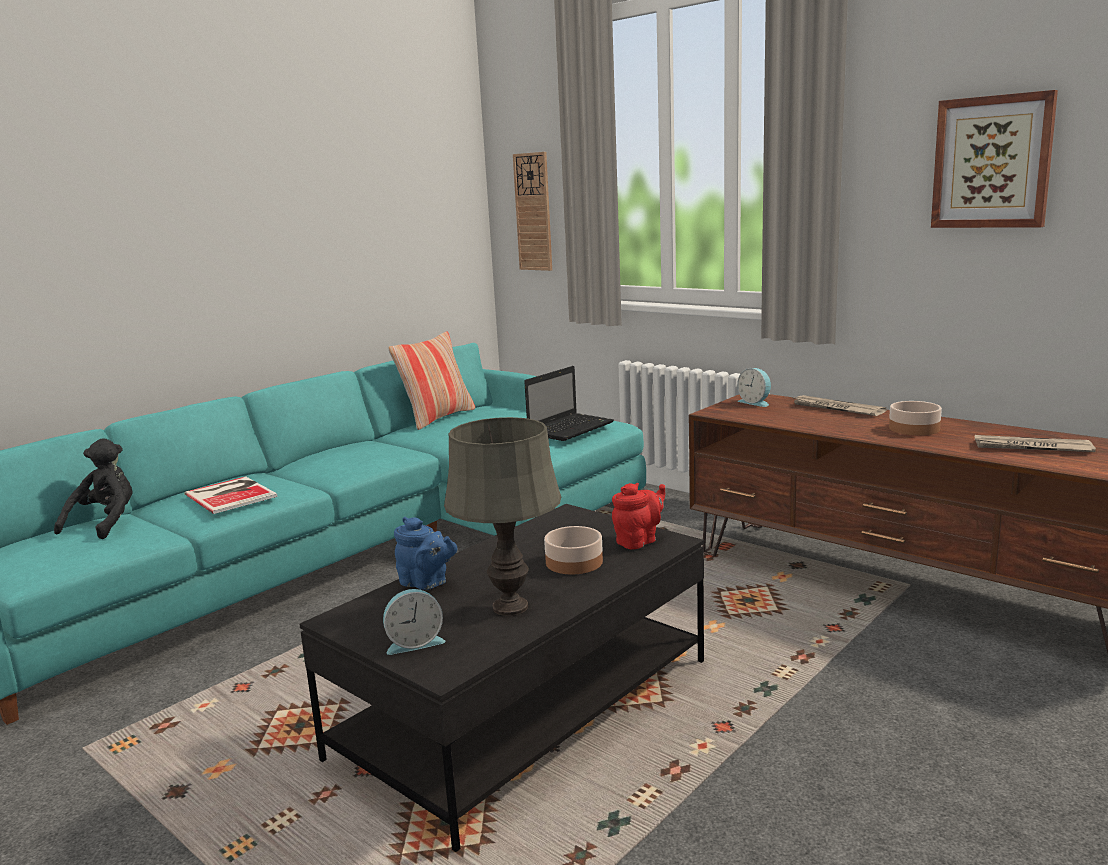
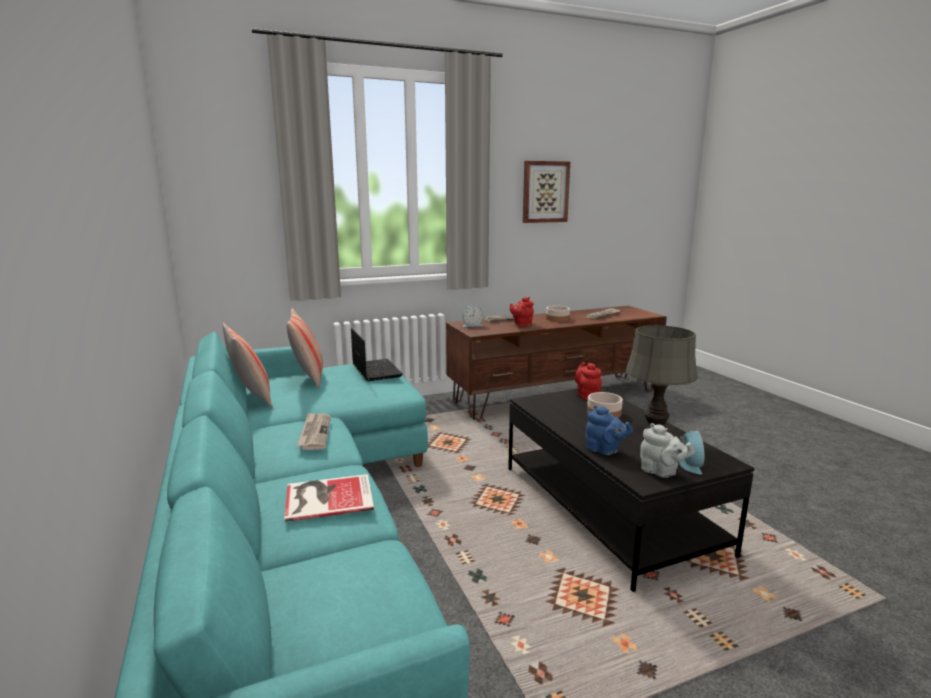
camera: 65 degrees left, 0 degrees up
black plush toy [54,438,133,539] -> none
blue teapot [394,517,457,590] -> blue teapot turned 75 degrees clockwise [586,405,633,455]
wall clock [513,152,552,271] -> none
none -> pillow [287,308,323,389]
none -> newspaper [296,413,331,450]
none -> red teapot [510,297,534,327]
none -> grey teapot [640,423,695,478]

